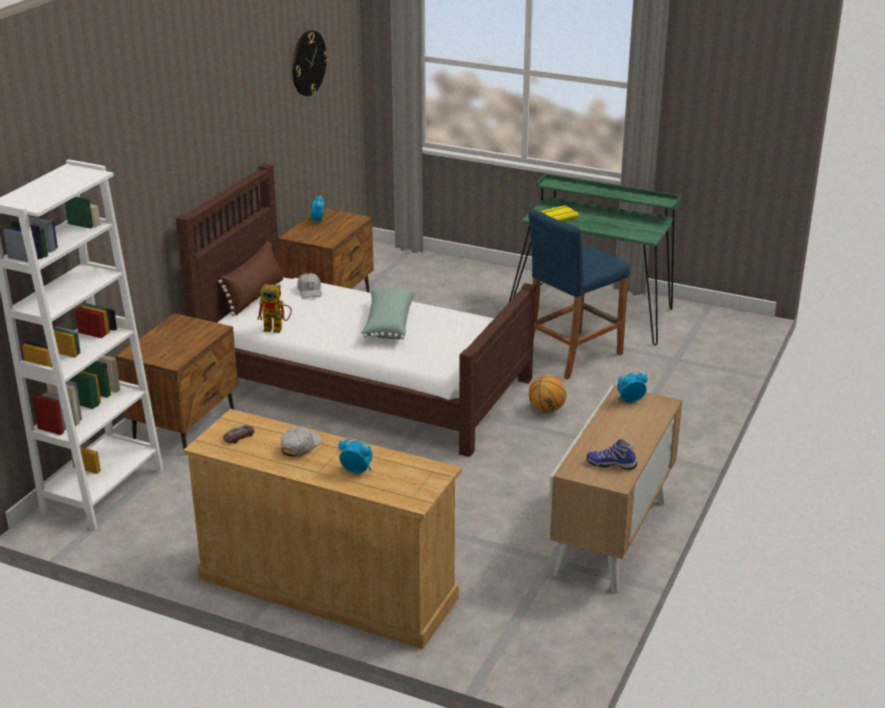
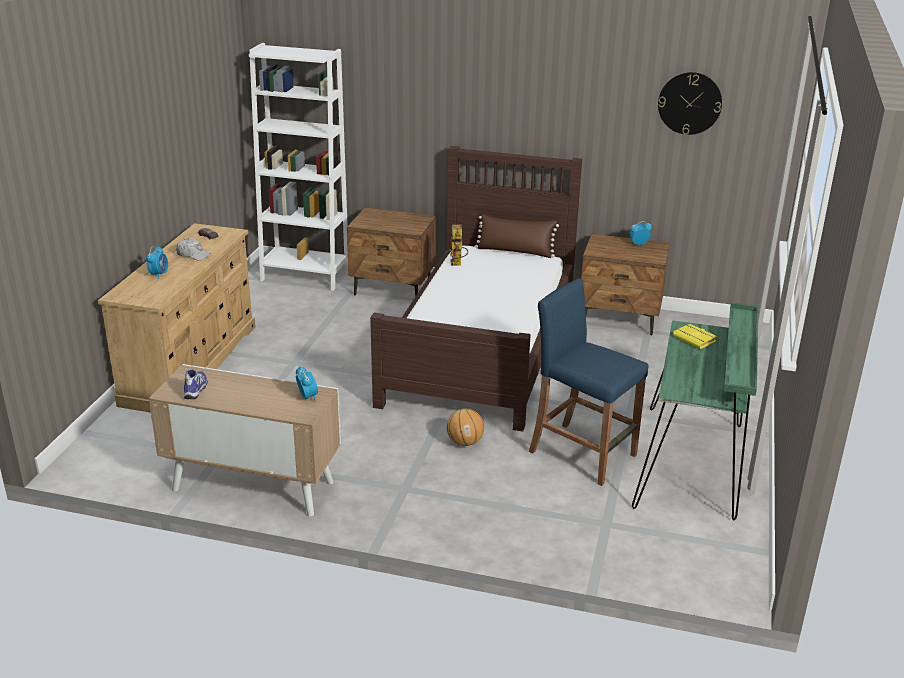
camera: 80 degrees right, 0 degrees up
white cap [297,273,322,299] -> none
green pillow [361,288,415,339] -> none

